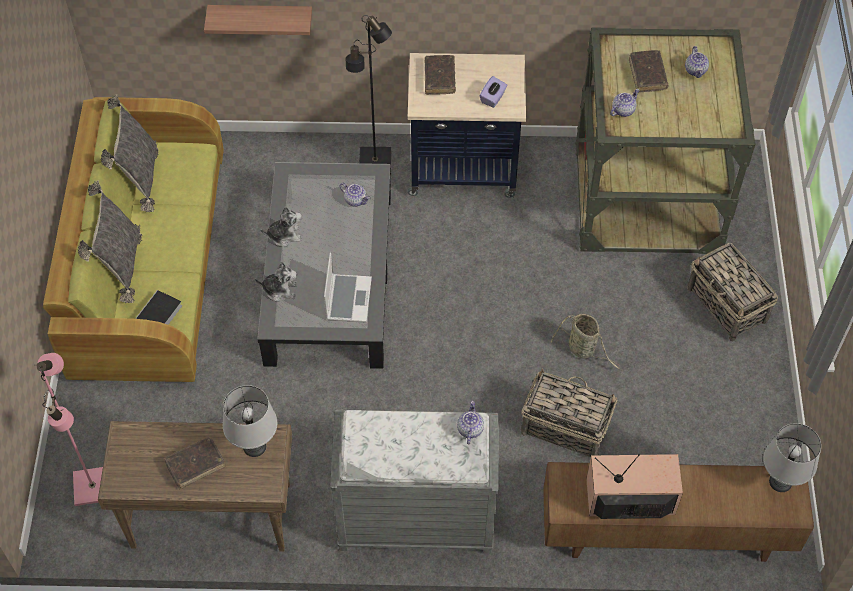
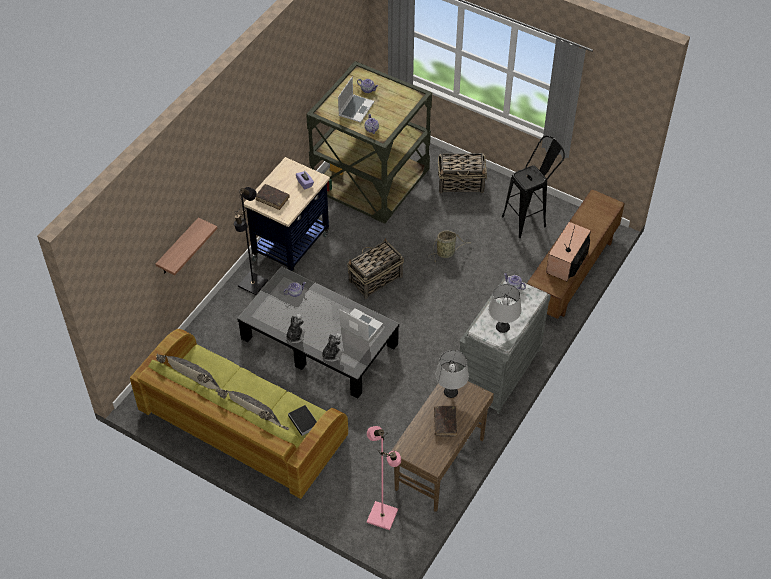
camera: 60 degrees left, 5 degrees down
basket [521,369,618,458] -> basket moved to [347,238,404,299]
brown book [629,50,668,93] -> laptop [338,76,374,123]
grey table lamp [763,423,821,492] -> grey table lamp moved to [488,284,521,333]
none -> black stool [502,136,565,238]

